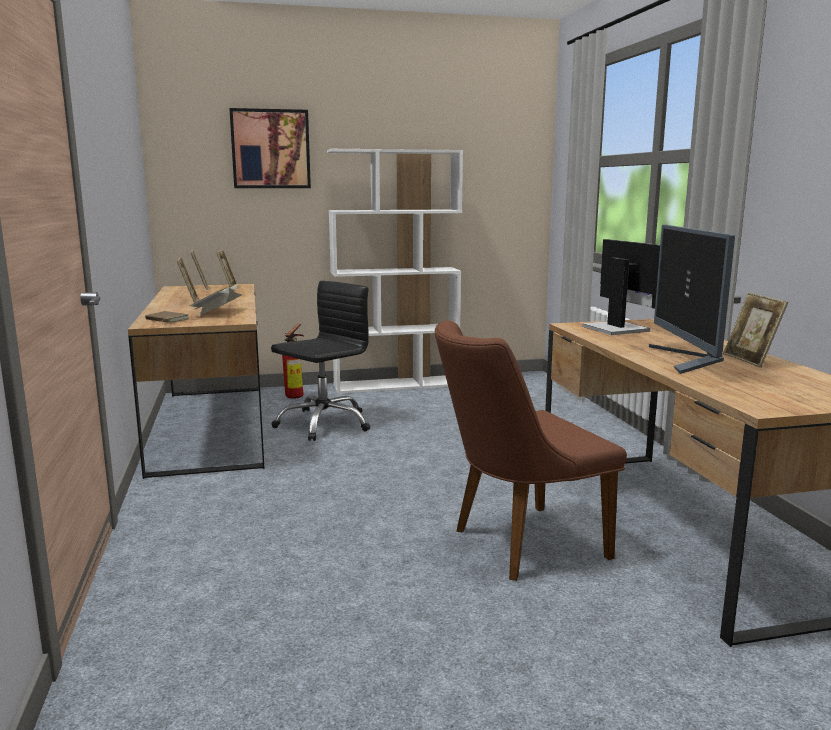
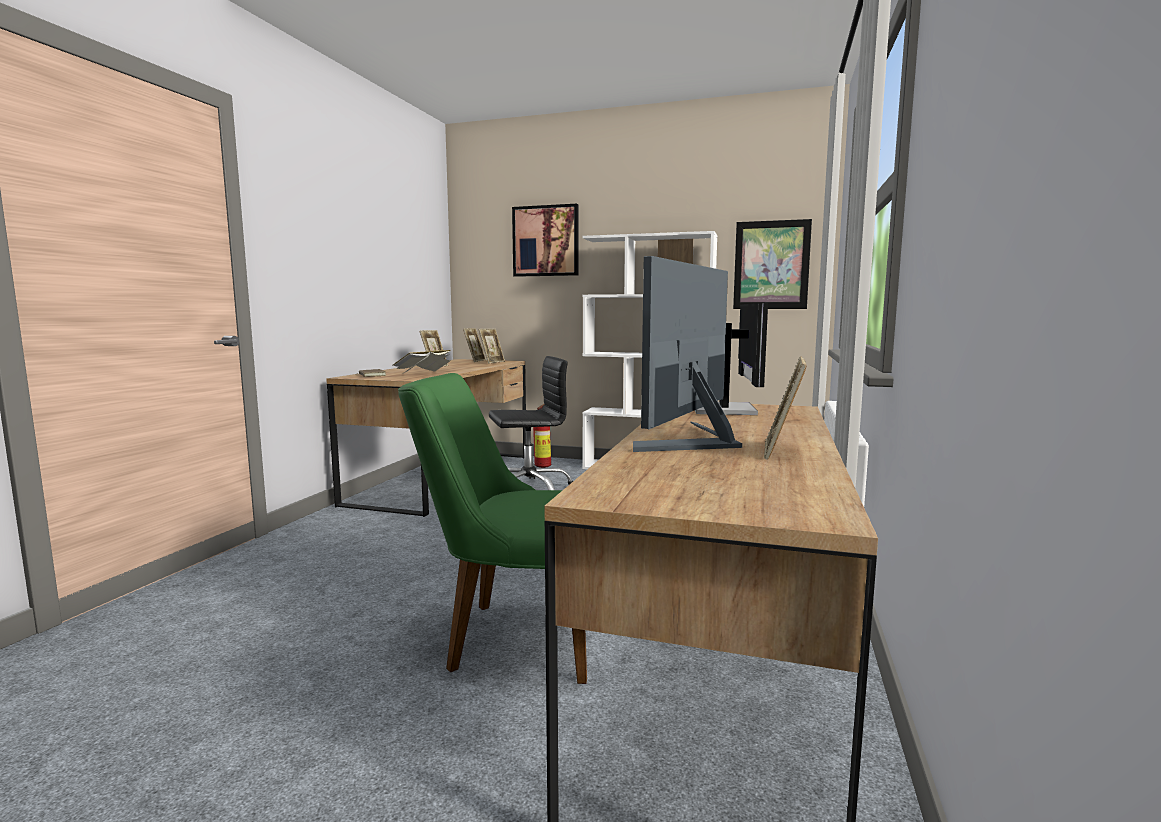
camera: 30 degrees right, 5 degrees down
brown chair [435,320,627,581] -> green chair [398,373,587,684]
none -> picture [733,219,812,309]

